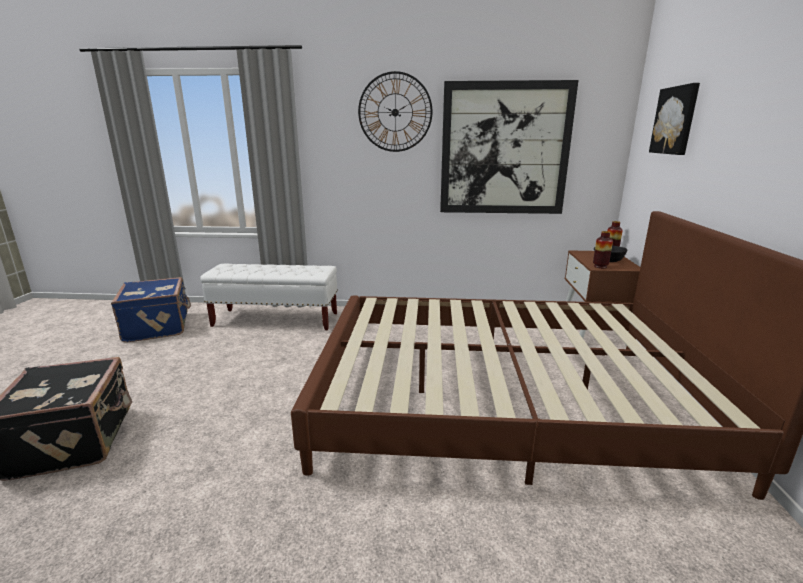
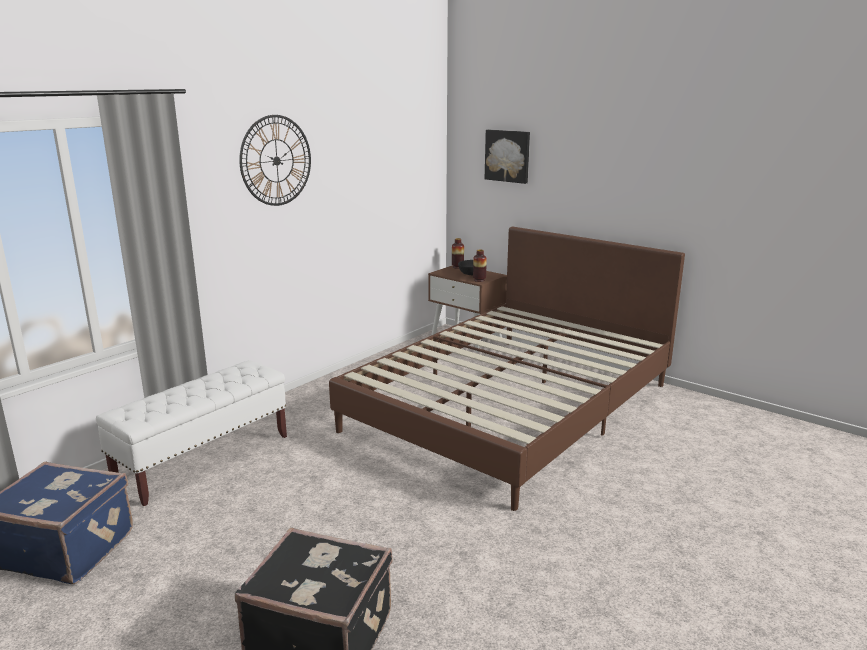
camera: 55 degrees left, 0 degrees up
picture [440,80,579,214] -> none

